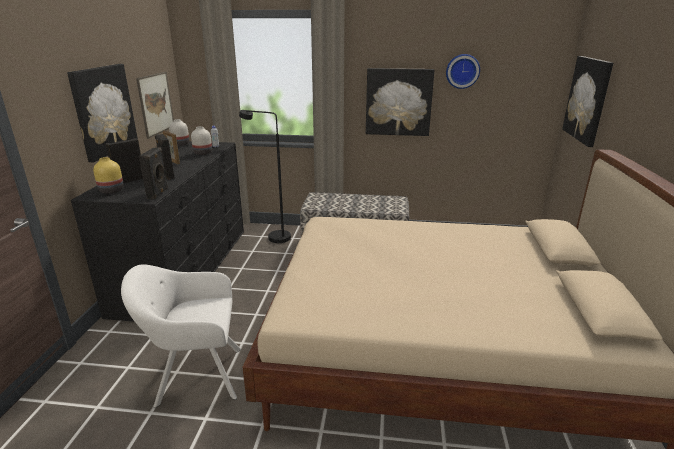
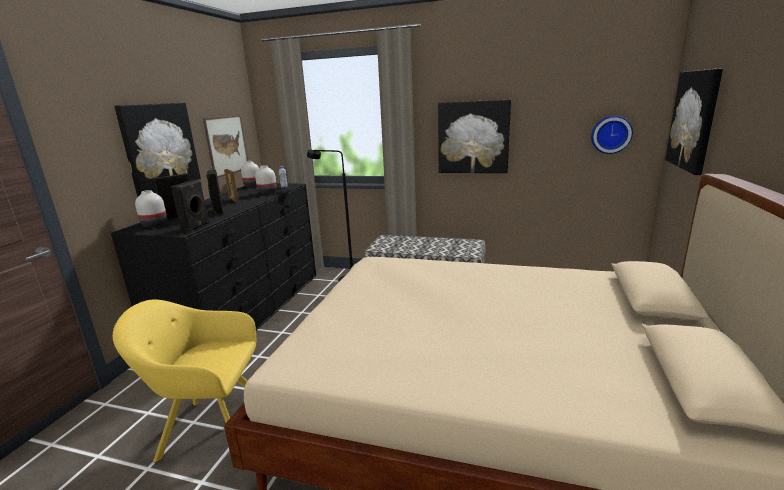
camera: 10 degrees right, 5 degrees down
yellow vase [93,157,124,194] -> white vase [135,190,167,227]
white armchair [121,264,241,408] -> yellow armchair [113,300,256,463]
wall clock [446,54,480,89] -> wall clock moved to [591,115,633,154]

